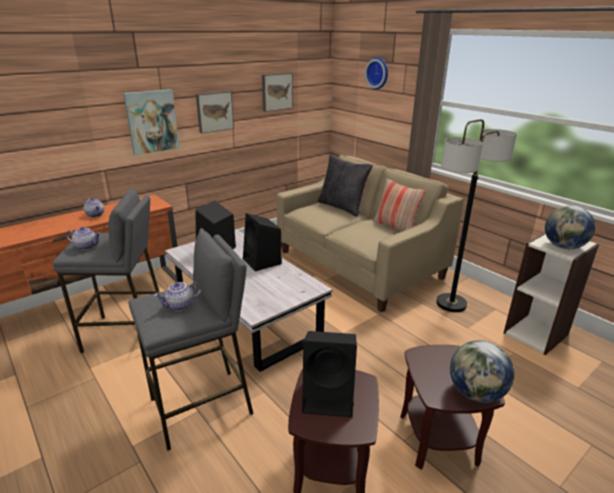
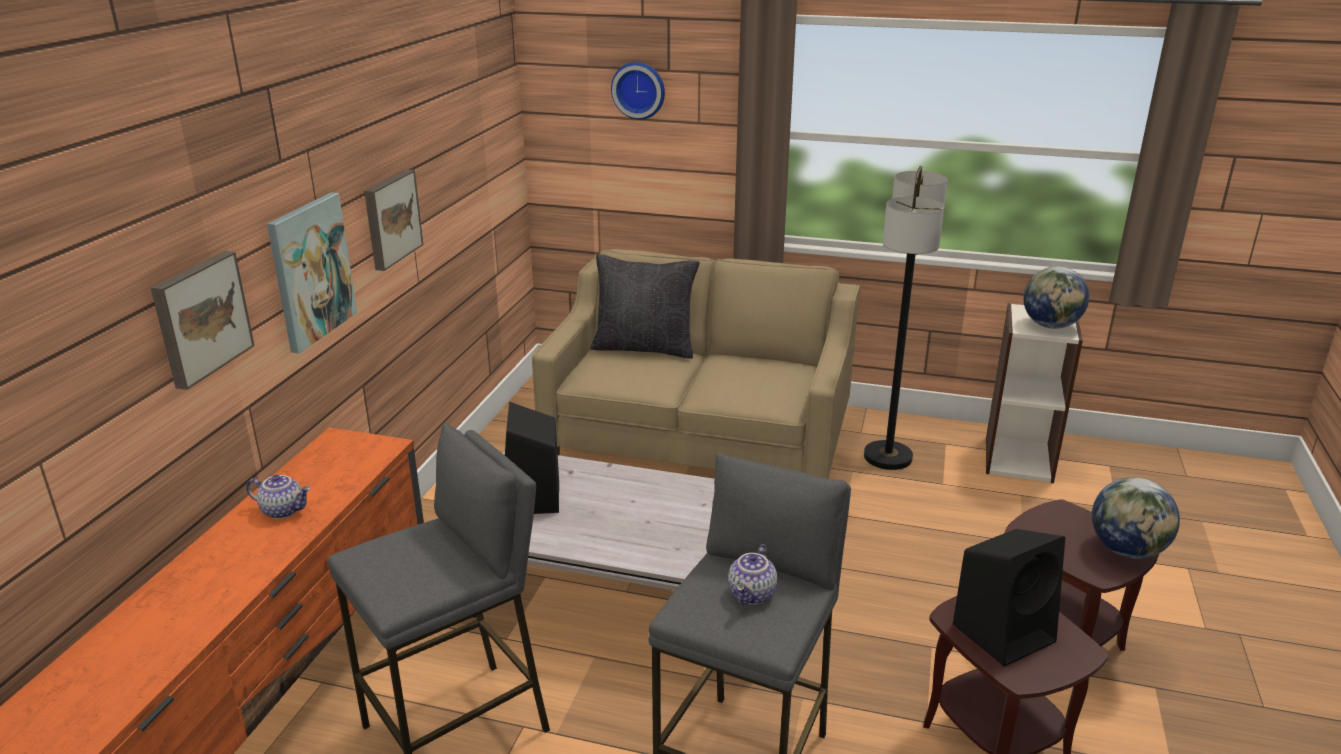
camera: 35 degrees left, 0 degrees up
teapot [66,227,101,250] -> none
black speaker [243,213,282,271] -> none
picture [262,73,293,112] -> picture moved to [151,251,255,390]
pillow [373,179,425,232] -> none

